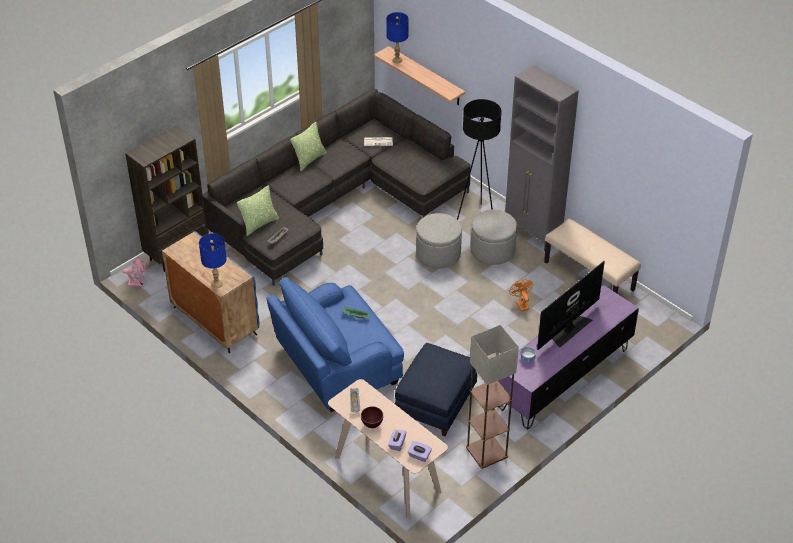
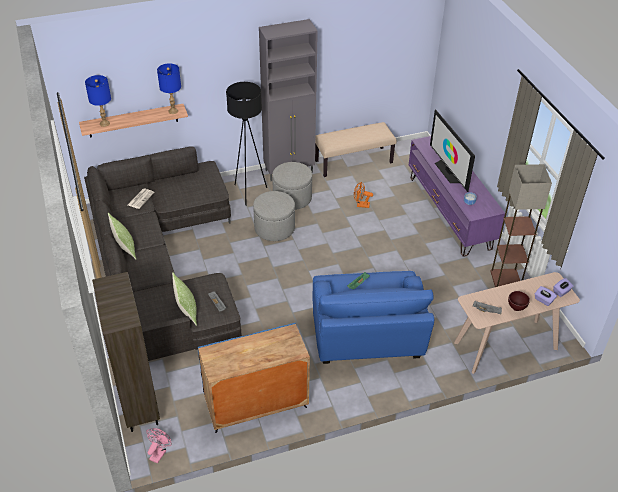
camera: 65 degrees left, 0 degrees up
blue table lamp [199,233,227,288] -> blue table lamp moved to [157,63,181,114]
blue ottoman [395,343,477,436] -> none

